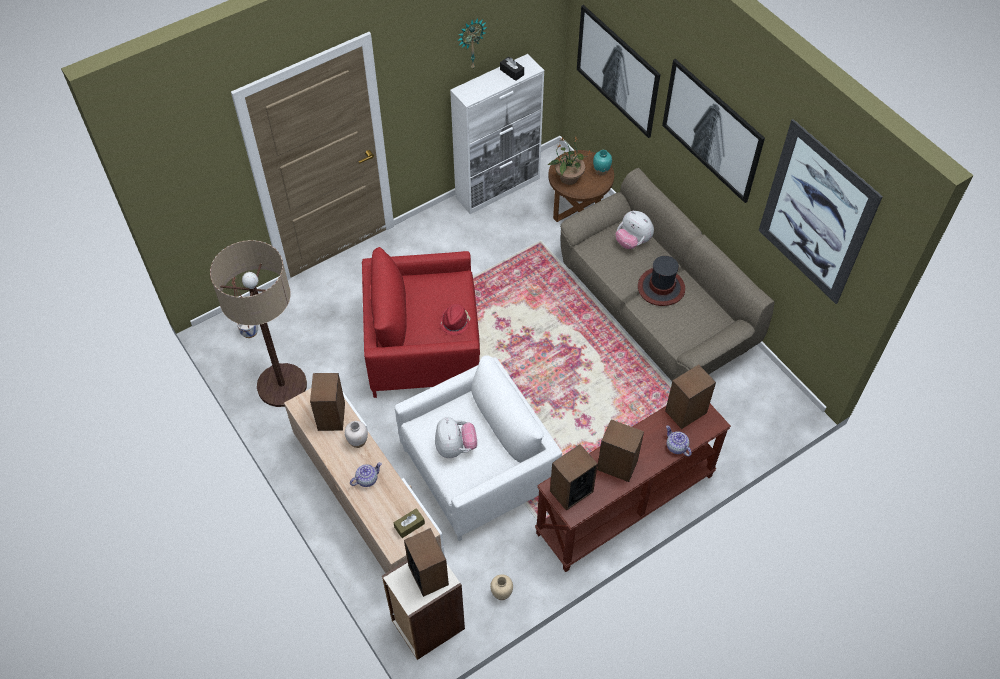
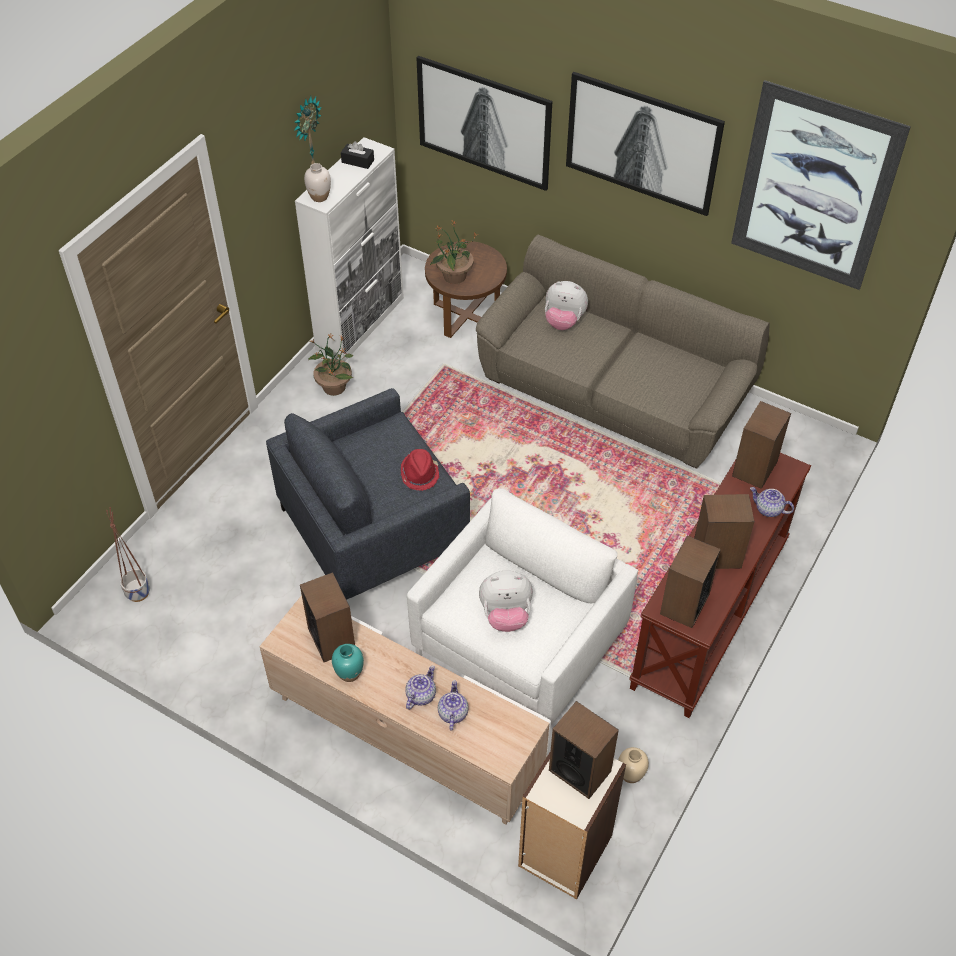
camera: 25 degrees left, 5 degrees down
floor lamp [210,240,307,407] -> none
white vase [345,421,368,448] -> white vase moved to [304,163,331,202]
red armchair [362,247,480,398] -> grey armchair [266,388,470,600]
brown tissue box [394,508,425,538] -> none
plush toy [435,417,477,458] -> plush toy turned 120 degrees clockwise [479,570,533,632]
turquoise vase [593,150,612,176] -> turquoise vase moved to [332,644,364,682]
hat [638,256,685,306] -> none
none -> potted plant [308,334,353,396]
none -> teapot [438,680,468,731]

